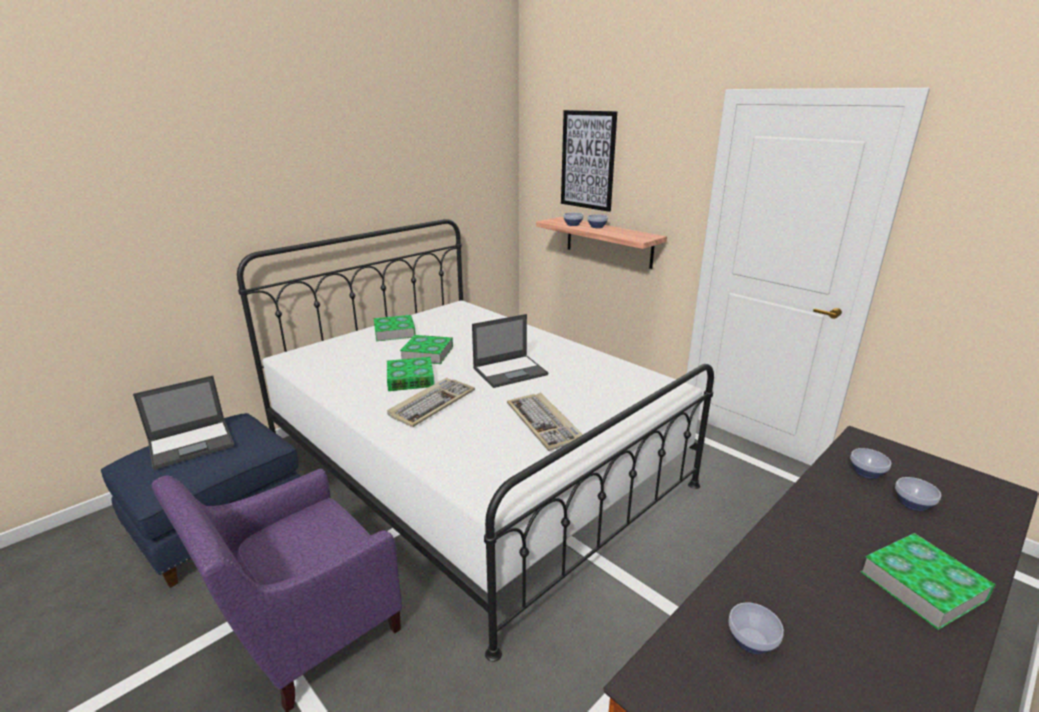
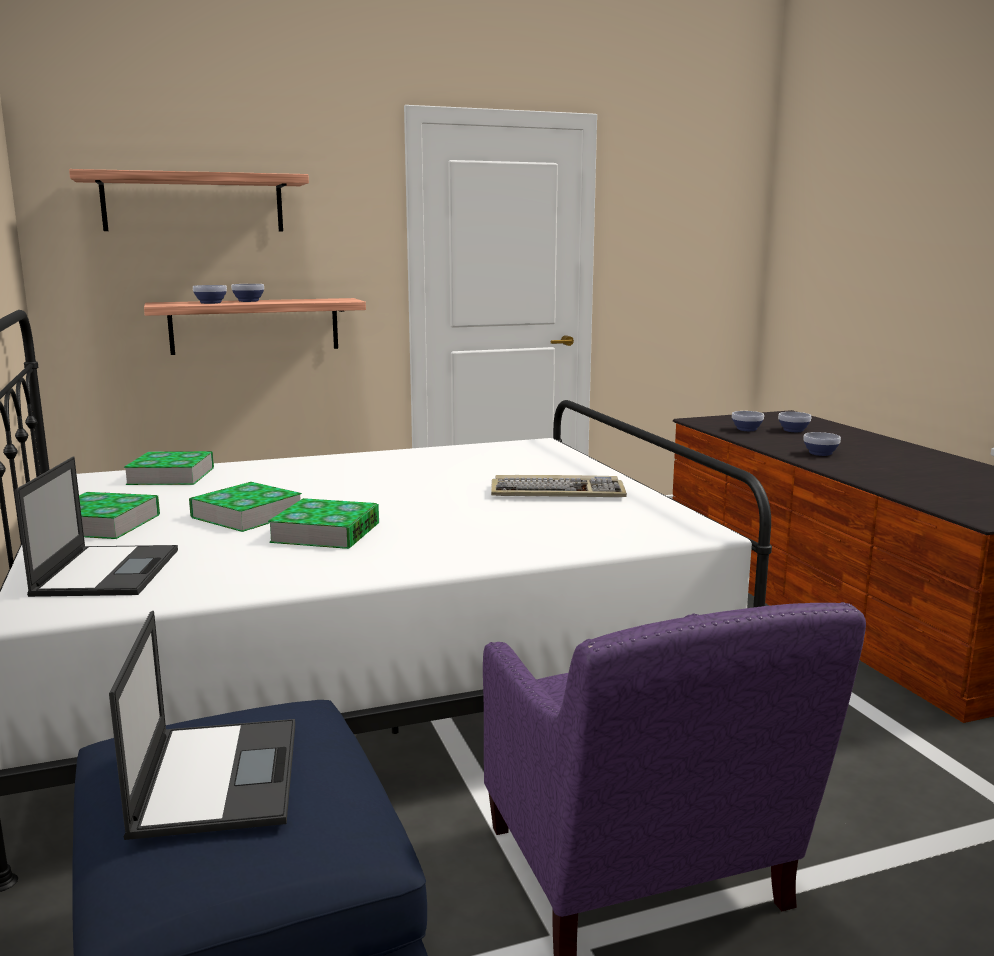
camera: 65 degrees left, 10 degrees down
keyboard [387,378,475,427] -> none
laptop [472,314,548,388] -> laptop moved to [15,457,178,597]
picture [561,110,617,212] -> shelf [69,169,309,232]
bowl [728,602,784,654] -> bowl moved to [803,432,841,456]
book [860,533,996,630] -> book moved to [124,451,214,485]

